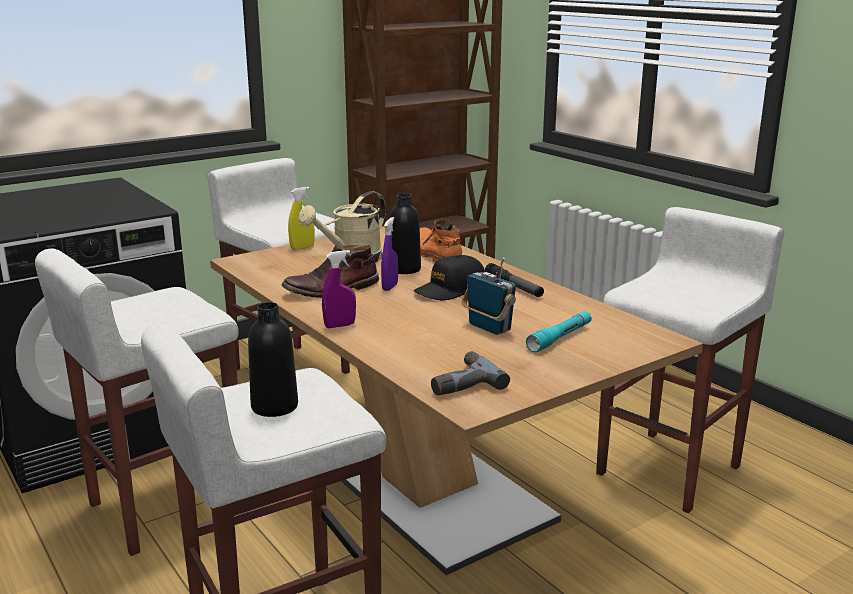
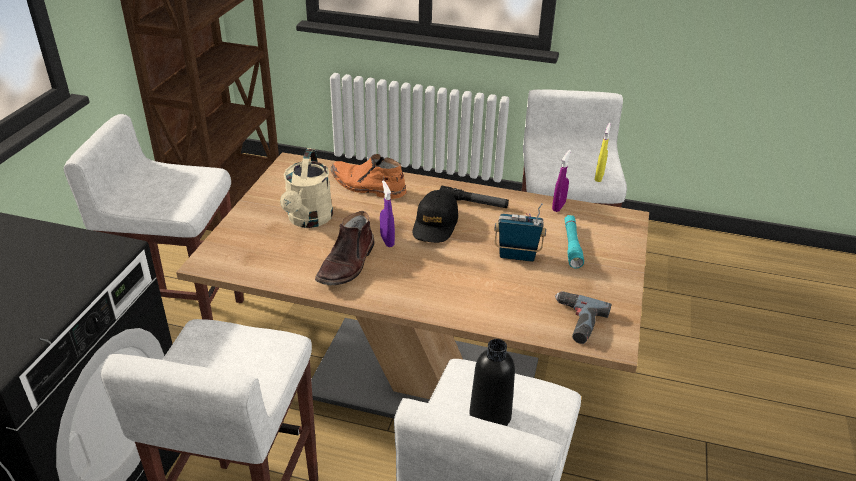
camera: 40 degrees left, 15 degrees up
yellow spray bottle [288,187,315,250] -> yellow spray bottle moved to [595,123,611,182]
purple spray bottle [322,250,356,328] -> purple spray bottle moved to [552,150,571,212]
black bottle [389,194,421,274] -> none

